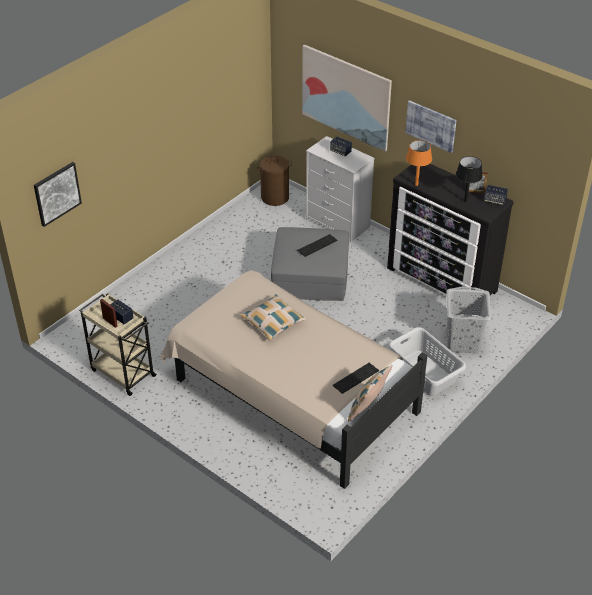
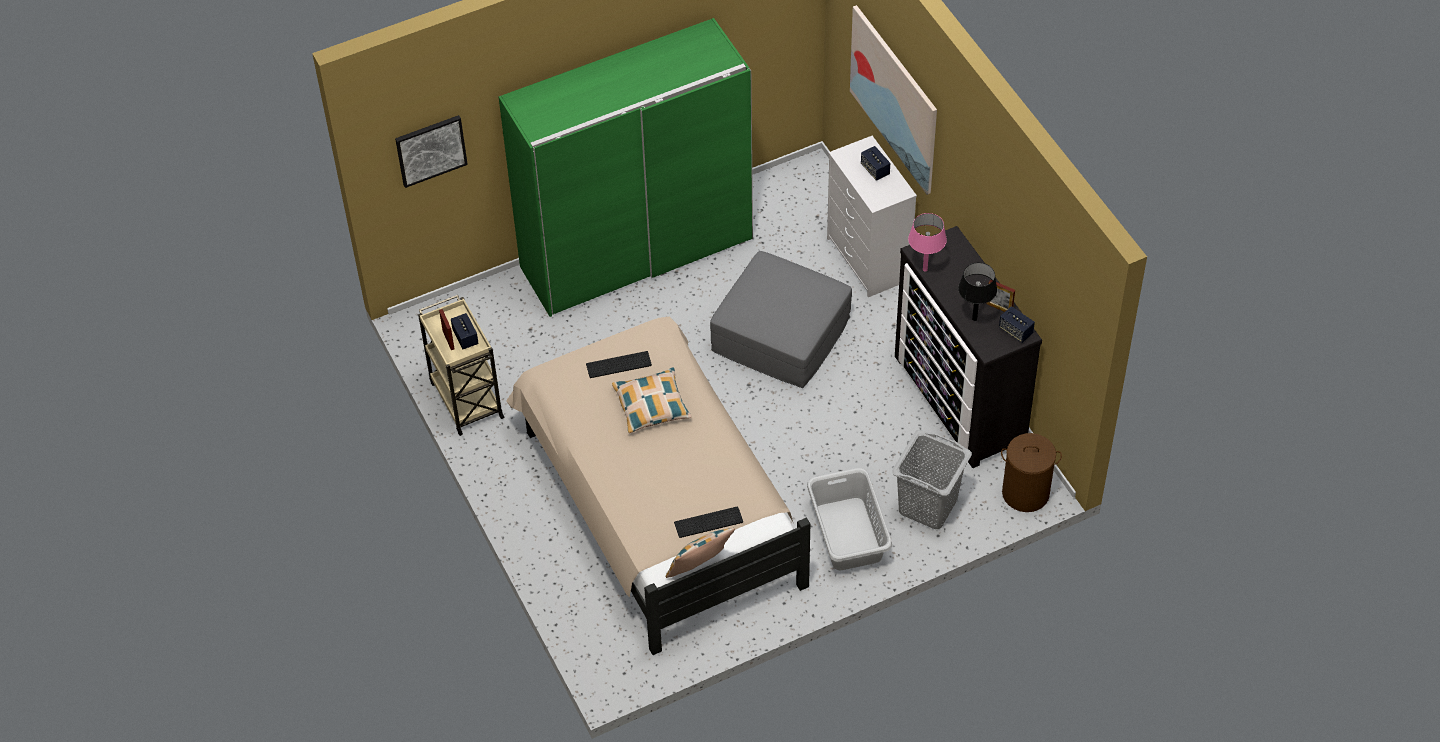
camera: 25 degrees right, 10 degrees up
brown laundry basket [257,155,292,206] -> brown laundry basket moved to [1001,433,1062,512]
keyboard [297,234,337,257] -> keyboard moved to [586,351,652,378]
picture [405,100,457,153] -> none
orange table lamp [406,140,432,186] -> pink table lamp [908,213,947,272]
none -> green wardrobe [499,18,753,317]

